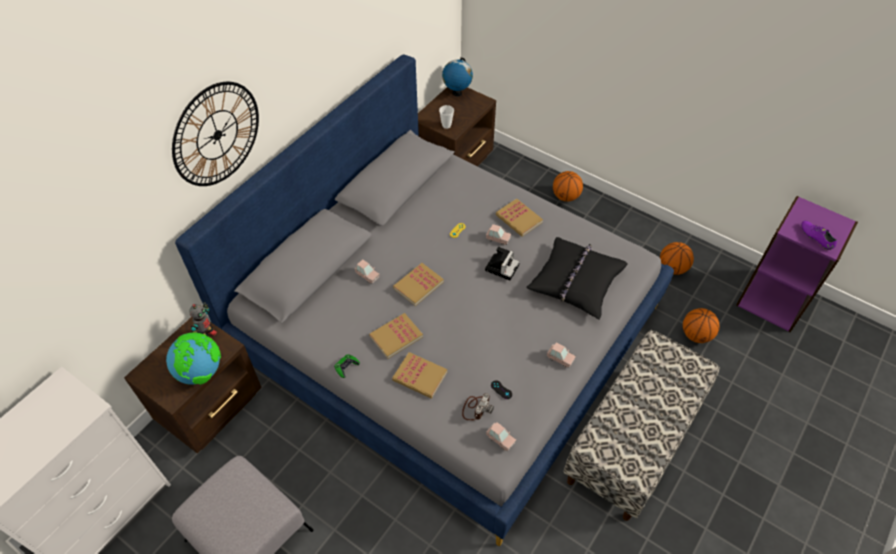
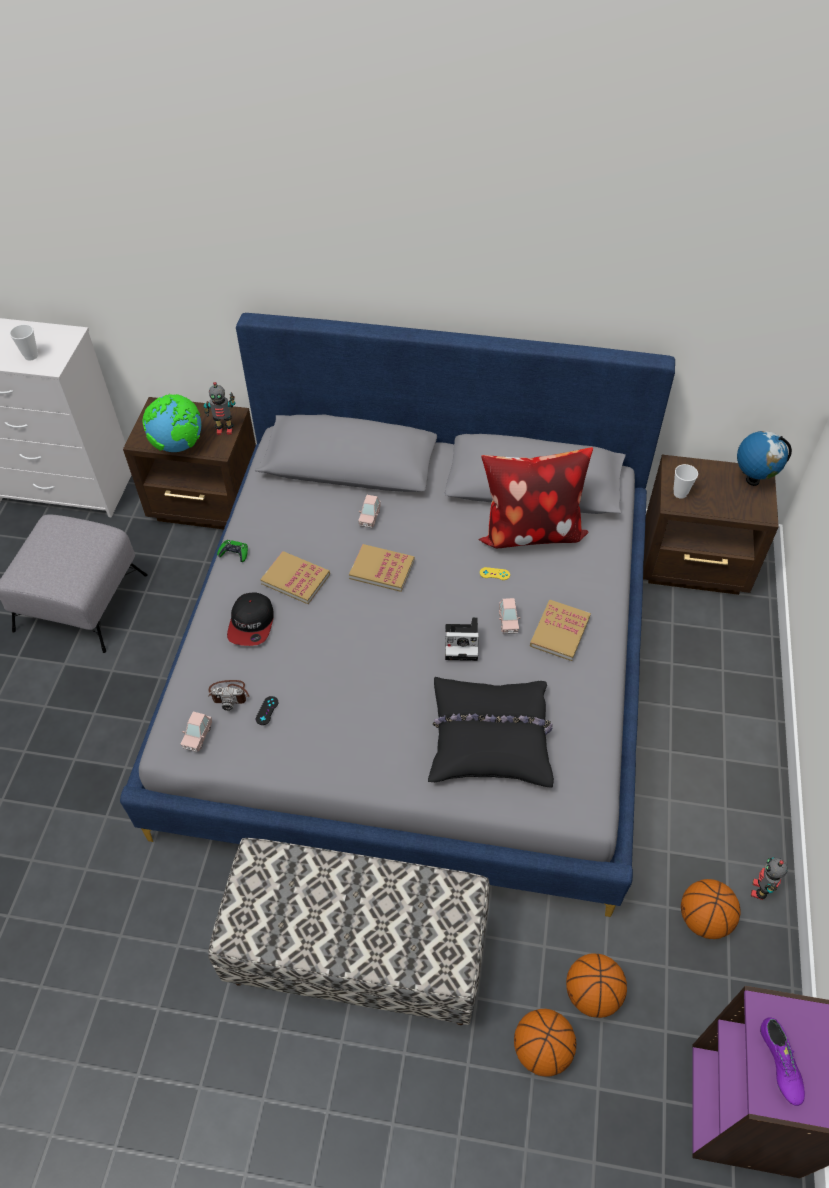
camera: 65 degrees right, 0 degrees up
wall clock [172,82,259,186] -> none
book [392,352,447,399] -> cap [227,592,274,646]
pink toy car [547,342,576,368] -> none
basketball [553,171,583,202] -> basketball moved to [514,1009,576,1077]
purple shoe [801,221,837,250] -> purple shoe turned 135 degrees clockwise [760,1018,805,1106]
none -> cup [10,324,38,361]
none -> pillow [479,447,593,548]
none -> toy robot [751,858,788,900]

